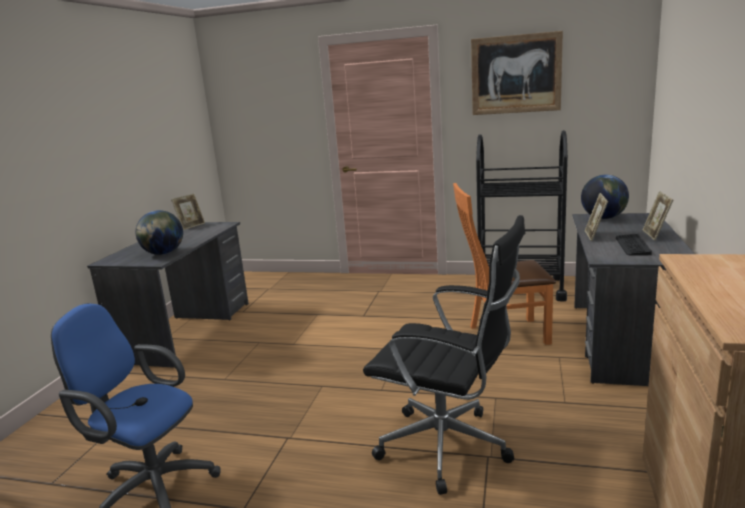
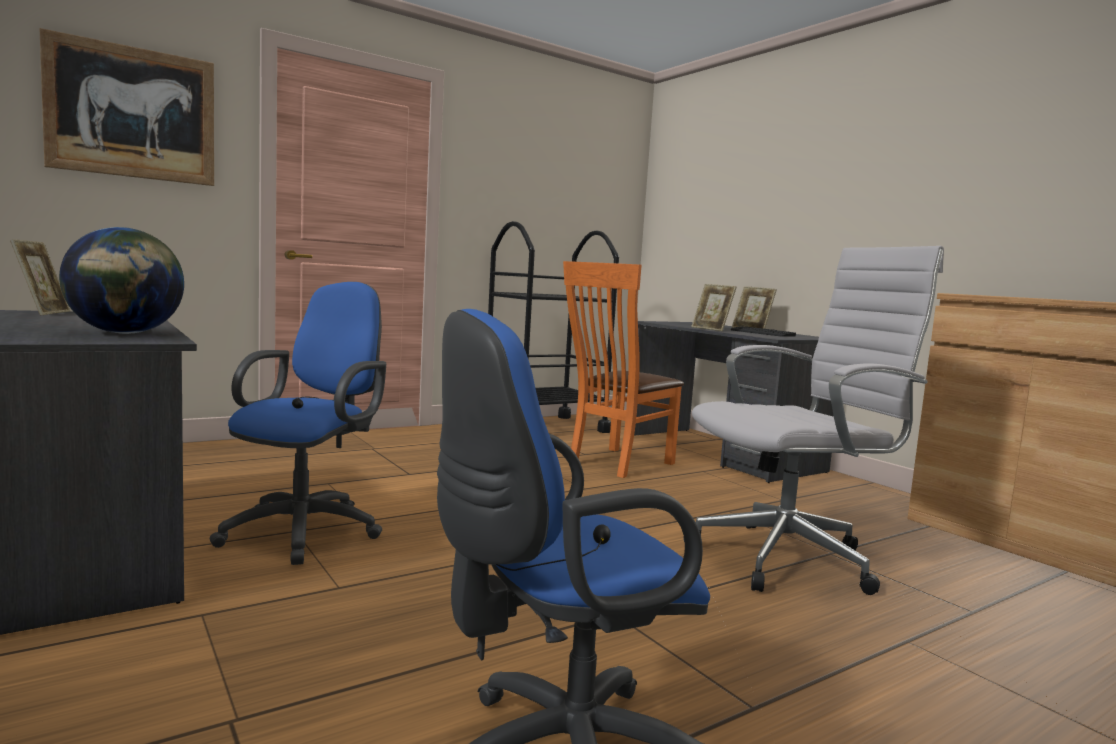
camera: 50 degrees left, 10 degrees down
black office chair [363,215,525,495] -> white office chair [683,246,944,595]
picture [471,31,563,115] -> picture moved to [39,28,214,186]
globe [581,175,629,219] -> none
none -> blue office chair [210,282,386,565]

